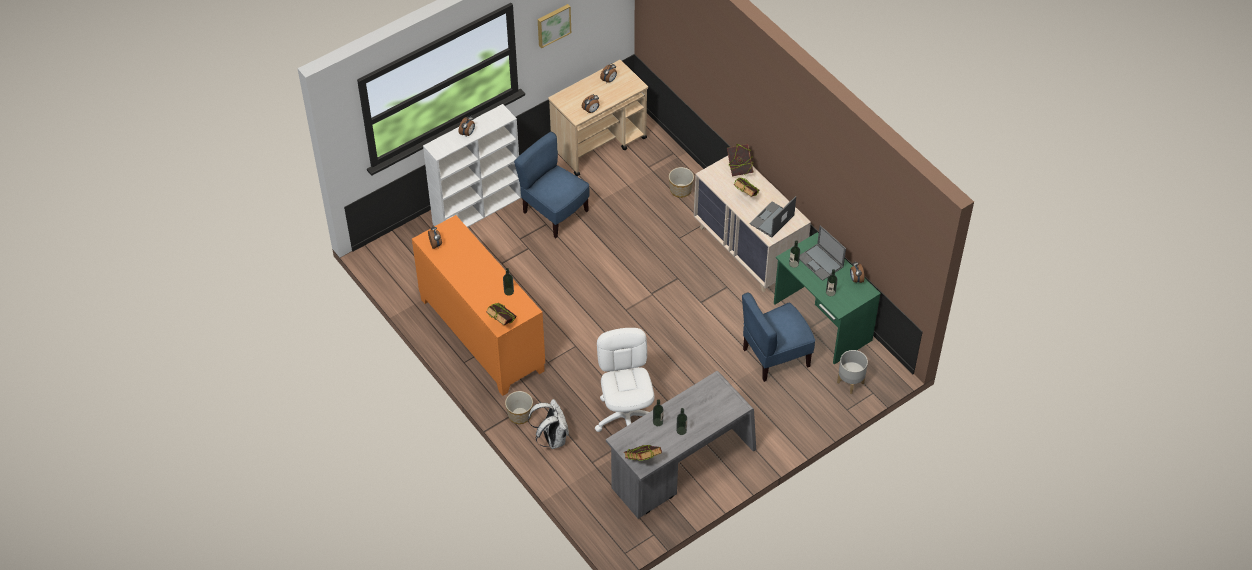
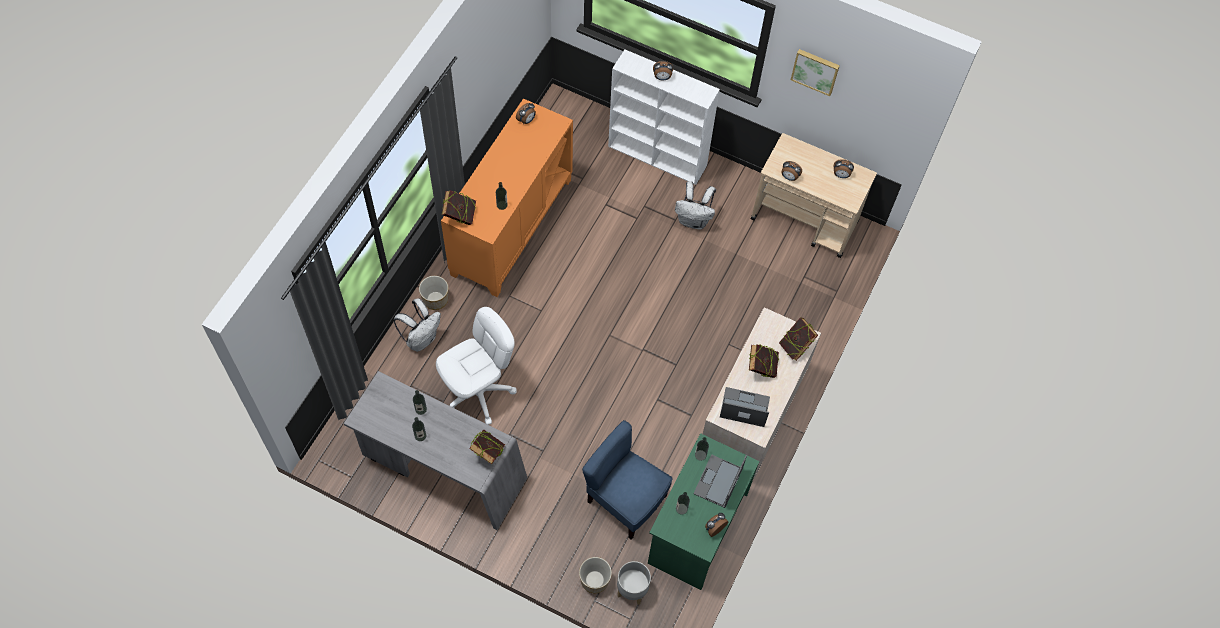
camera: 60 degrees right, 10 degrees up
blue chair [514,132,590,238] -> white backpack [675,181,716,230]
book [624,445,662,461] -> book moved to [469,429,505,464]
planter [669,167,694,198] -> planter moved to [579,557,612,593]

